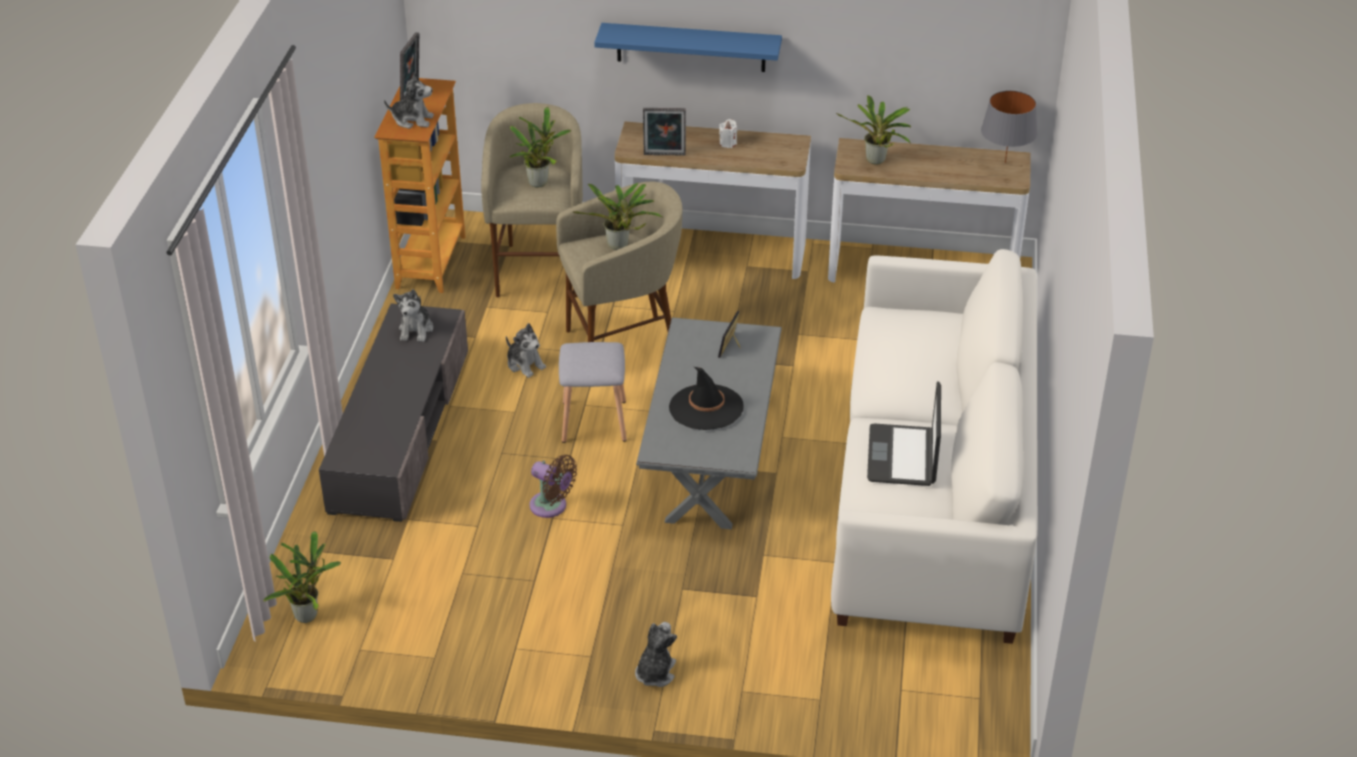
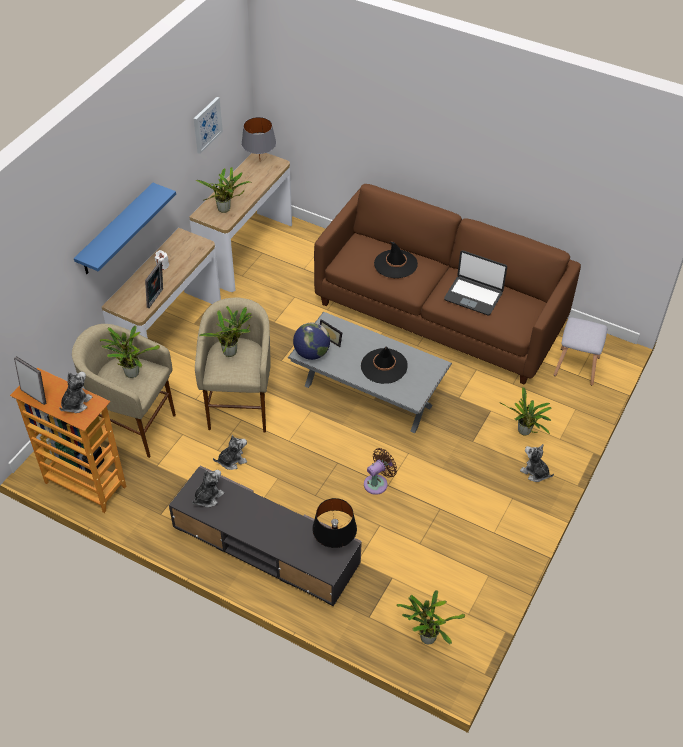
camera: 70 degrees left, 10 degrees up
plush toy [393,289,433,342] -> plush toy turned 75 degrees counterclockwise [192,470,224,508]
grey stool [559,342,627,443] -> grey stool moved to [554,317,608,386]
white sofa [831,249,1038,644] -> brown sofa [314,184,581,385]
none -> picture [194,97,223,154]
none -> globe [293,323,330,360]
none -> black table lamp [312,498,357,548]
none -> black hat [374,241,418,278]
none -> potted plant [501,387,551,435]

